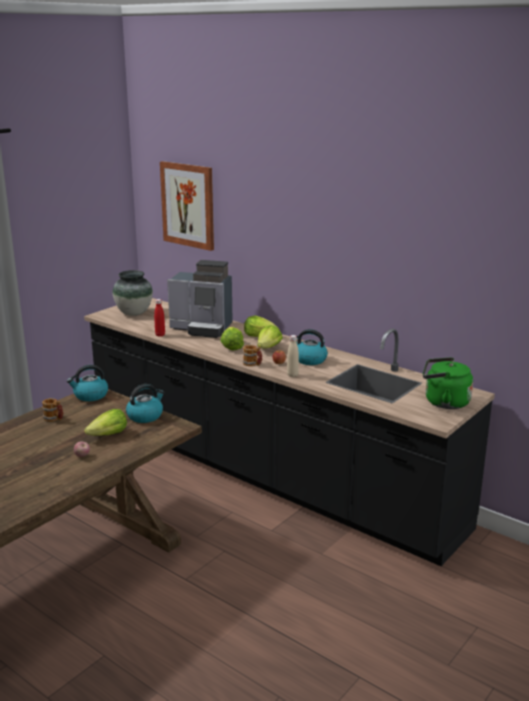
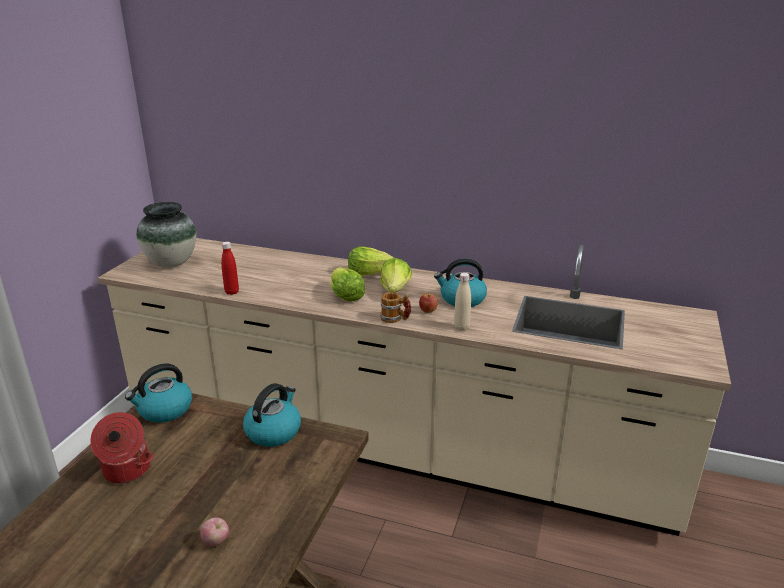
camera: 20 degrees left, 5 degrees up
mug [42,398,63,422] -> cooking pot [90,412,154,484]
black counter [84,298,495,566] -> beige counter [98,238,731,536]
lettuce [84,409,127,436] -> none
picture [160,161,214,251] -> none
coffee machine [167,260,233,338] -> none
green kettle [423,357,473,409] -> none

